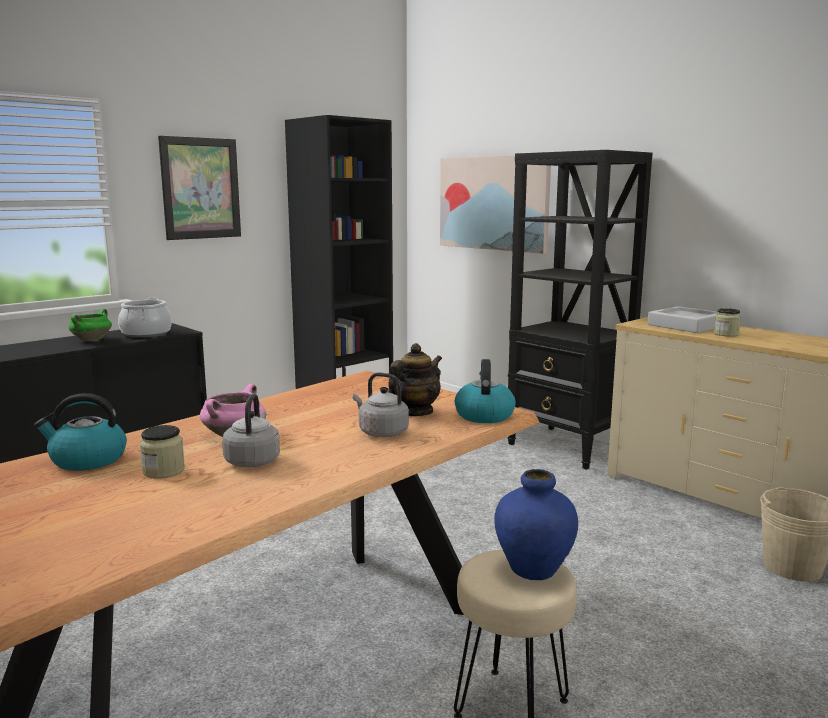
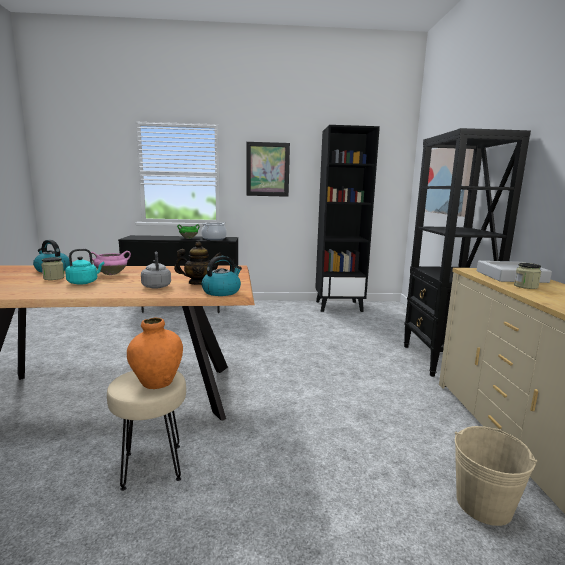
camera: 40 degrees right, 0 degrees up
grey kettle [222,394,280,468] -> turquoise kettle [65,249,104,285]
blue vase [495,469,578,580] -> orange vase [127,317,183,389]

